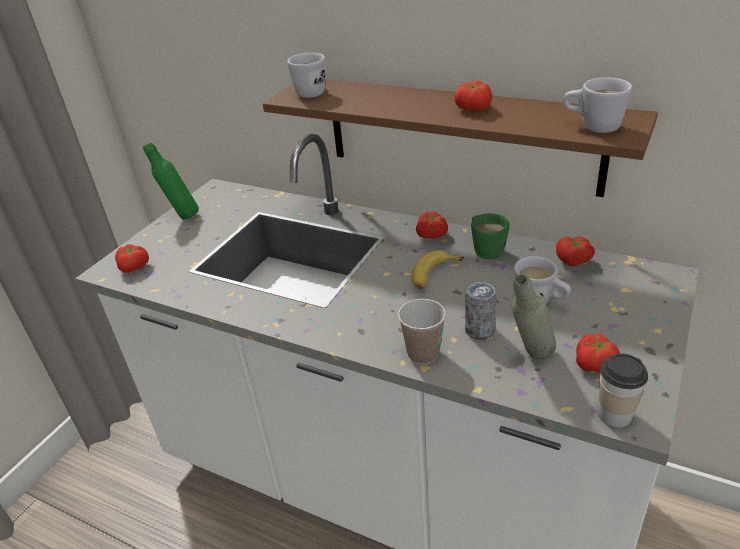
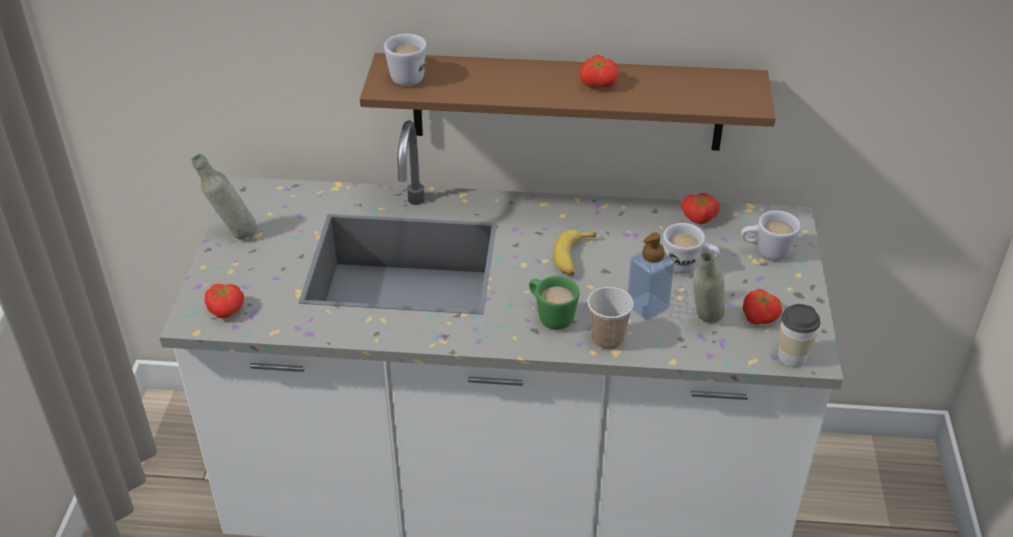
camera: 25 degrees left, 5 degrees up
green bottle [143,143,199,220] -> grey bottle [191,154,257,239]
tomato [416,211,448,238] -> none
can [465,282,497,340] -> soap dispenser [627,232,675,320]
green mug [471,213,510,259] -> green mug moved to [529,276,579,330]
white mug [563,77,632,133] -> white mug moved to [741,210,800,261]

